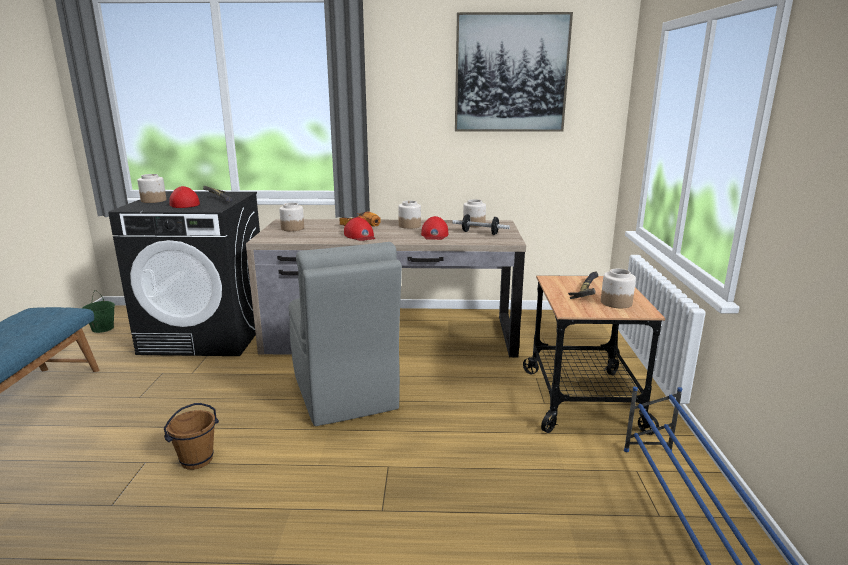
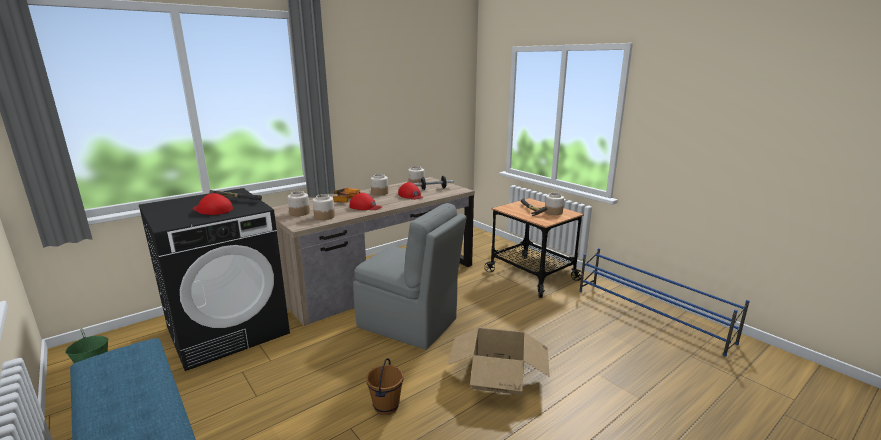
camera: 40 degrees left, 0 degrees up
jar [137,174,166,203] -> jar moved to [313,194,335,220]
picture [455,12,573,132] -> none
none -> cardboard box [448,327,550,395]

